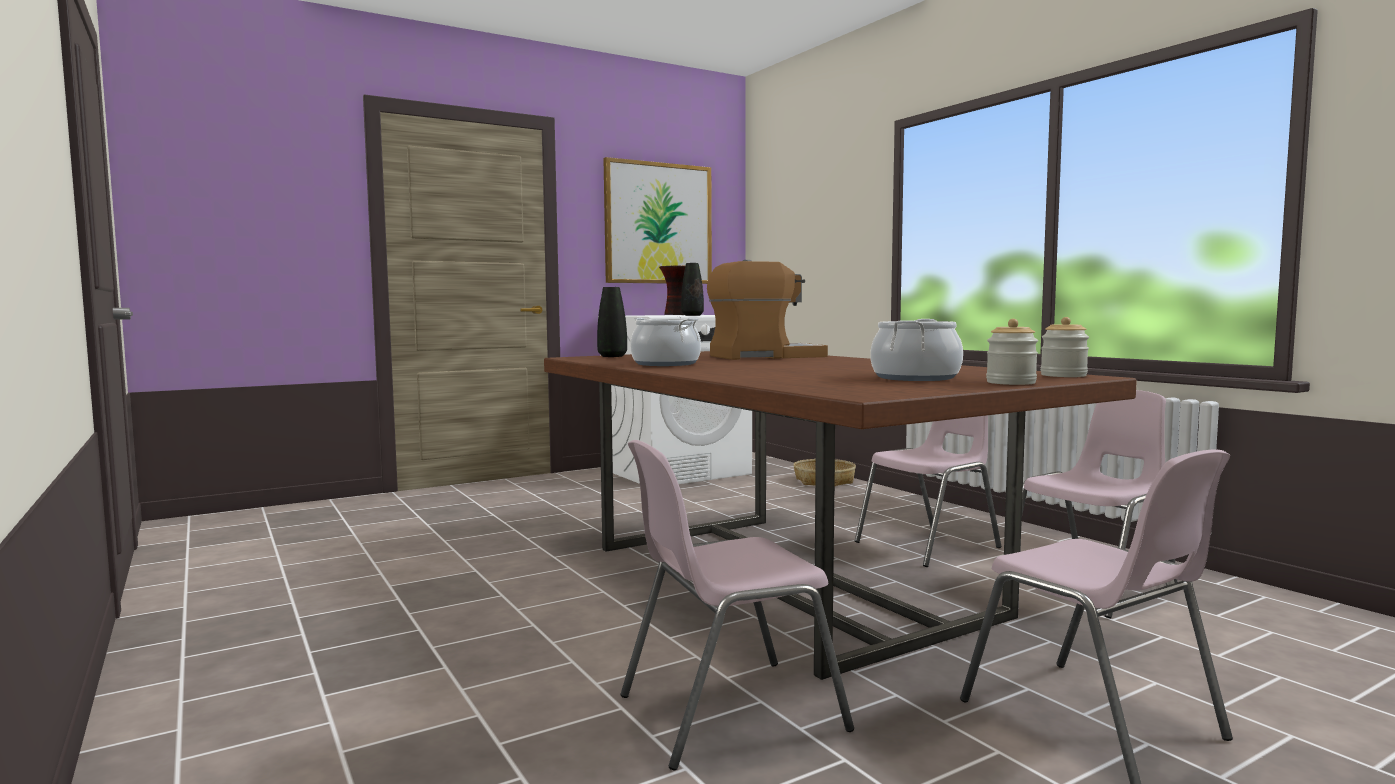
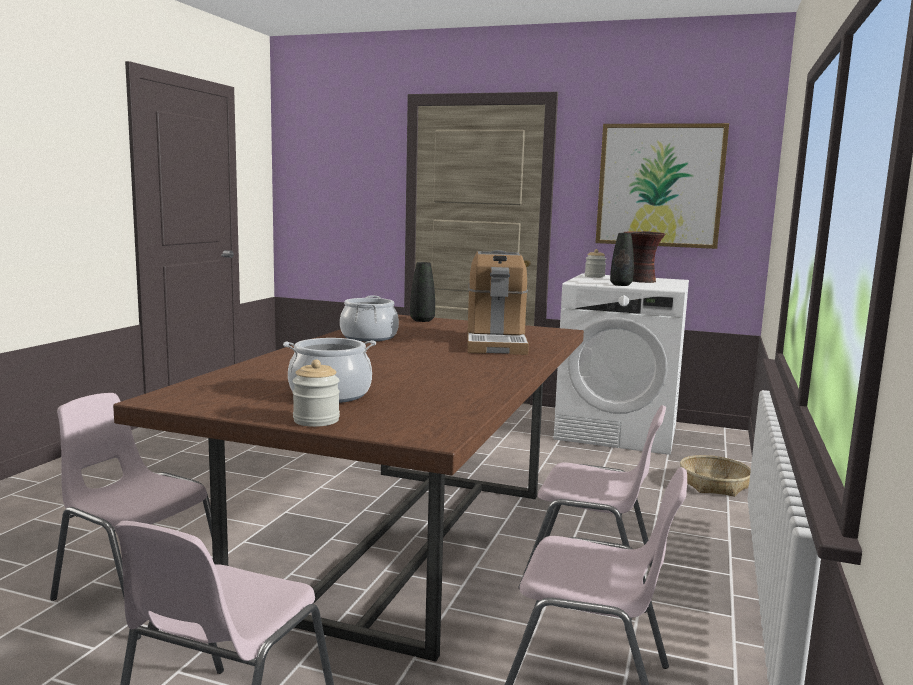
camera: 50 degrees right, 5 degrees up
coffee machine [707,260,828,360] -> coffee machine turned 60 degrees clockwise [467,250,529,355]
jar [1041,317,1089,377] -> jar moved to [585,249,606,278]

